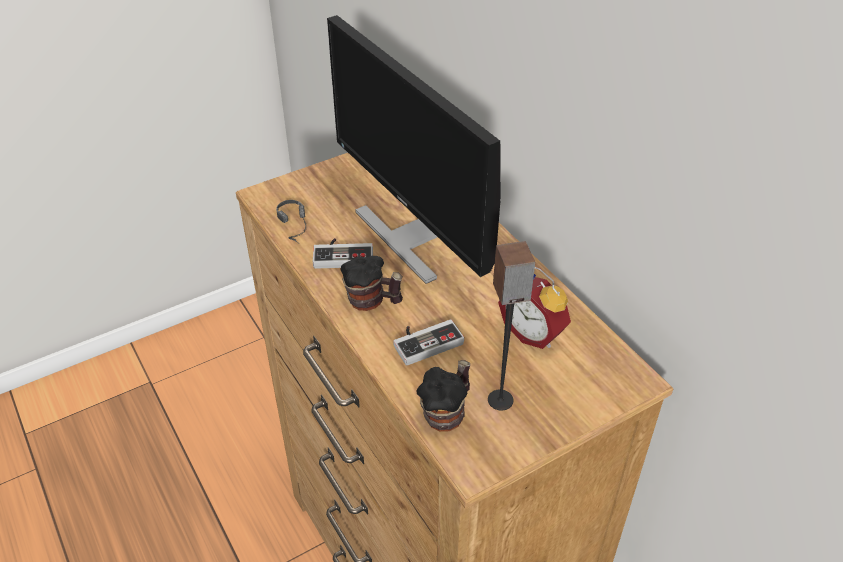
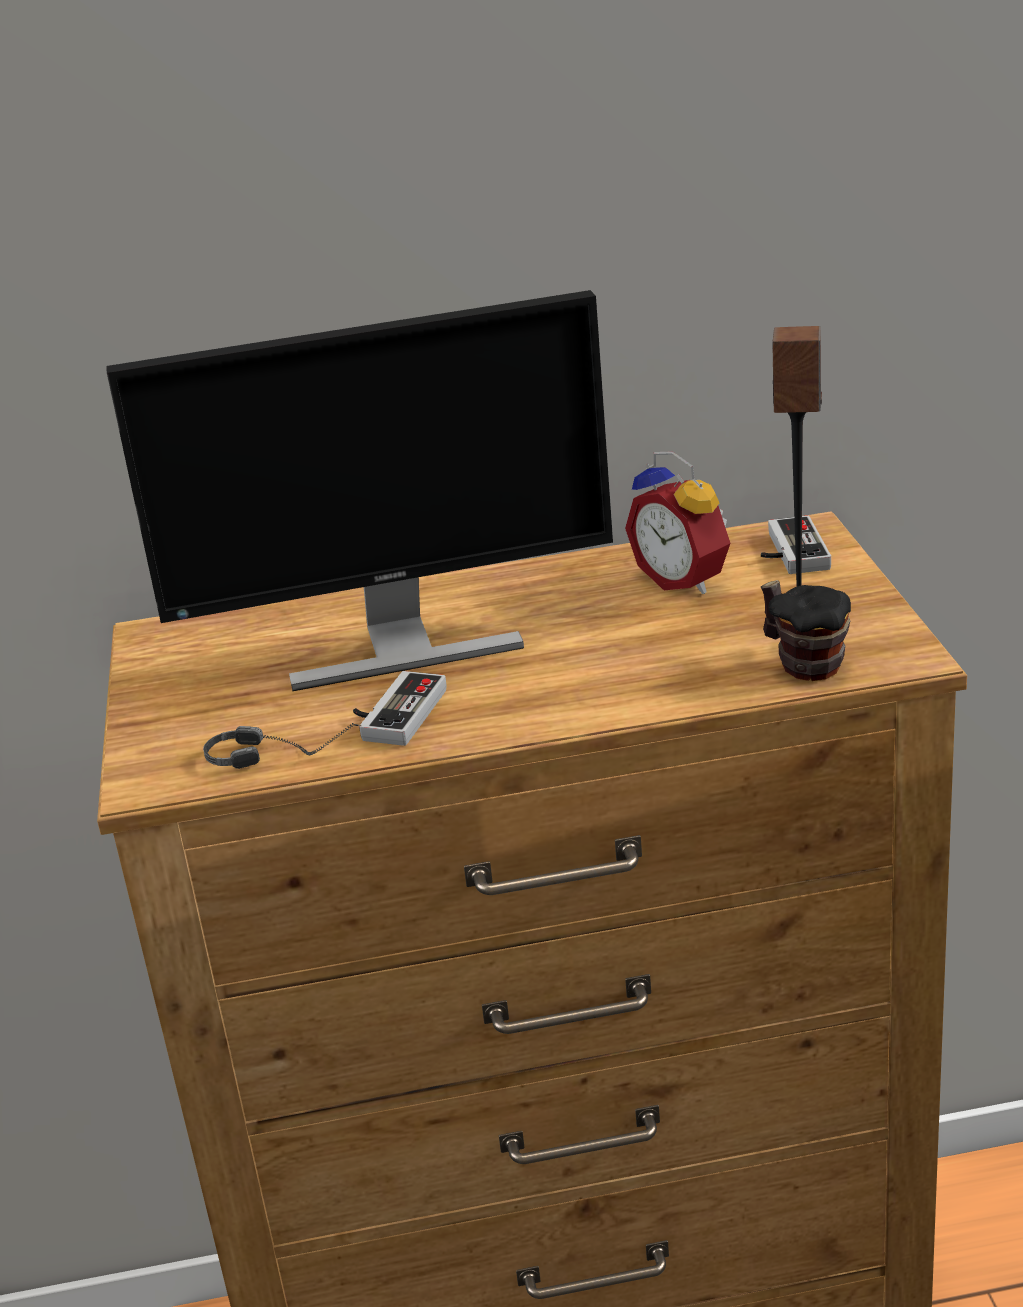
camera: 65 degrees left, 15 degrees down
mug [340,256,403,311] -> none
game controller [394,319,464,366] -> game controller moved to [761,516,831,574]
alarm clock [498,267,571,349] -> alarm clock turned 75 degrees clockwise [625,451,730,594]

